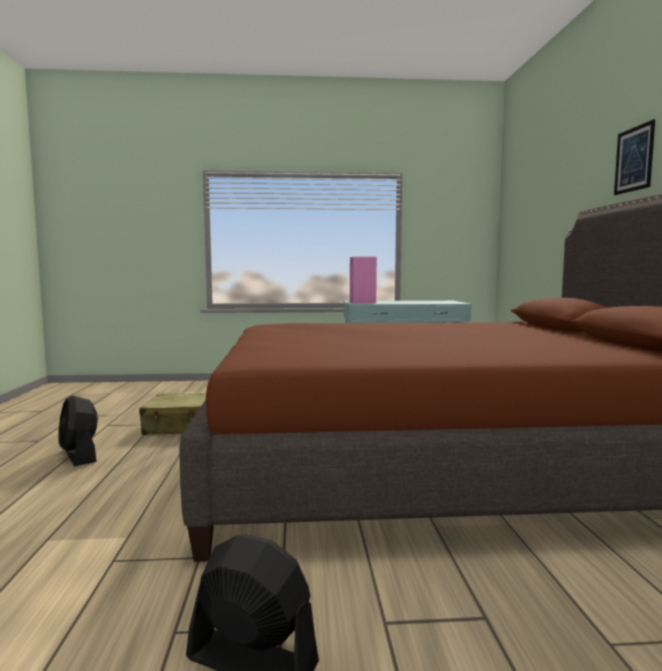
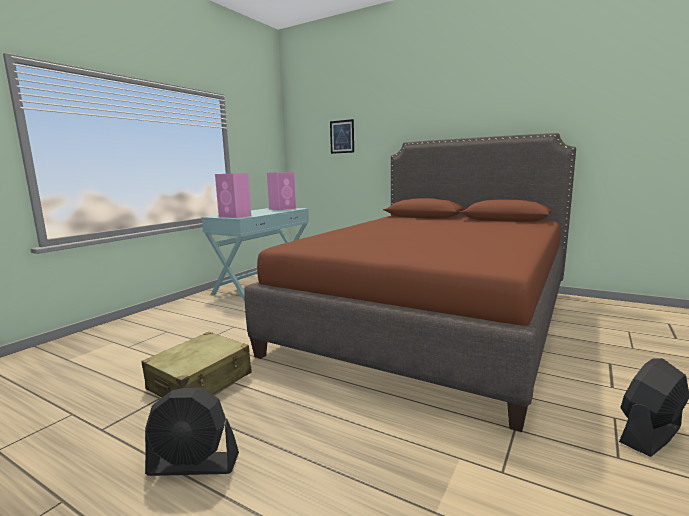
camera: 55 degrees left, 5 degrees up
picture [614,119,655,195] -> picture moved to [330,119,354,154]
none -> pink speaker [267,172,296,210]

